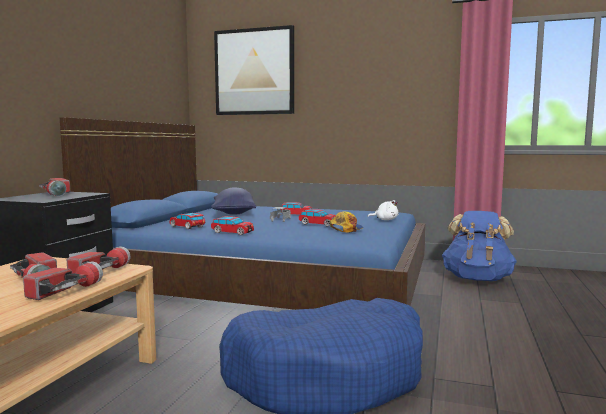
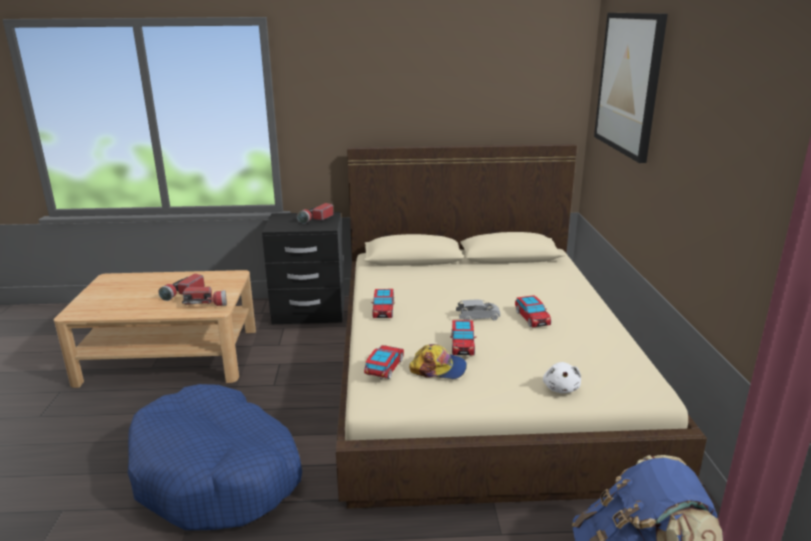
camera: 70 degrees right, 15 degrees up
flashlight [23,261,103,300] -> none
blue bed [60,117,426,310] -> beige bed [336,144,707,508]
toy car [170,213,205,229] -> toy car moved to [364,345,404,379]
blue pillow [211,187,256,215] -> none

